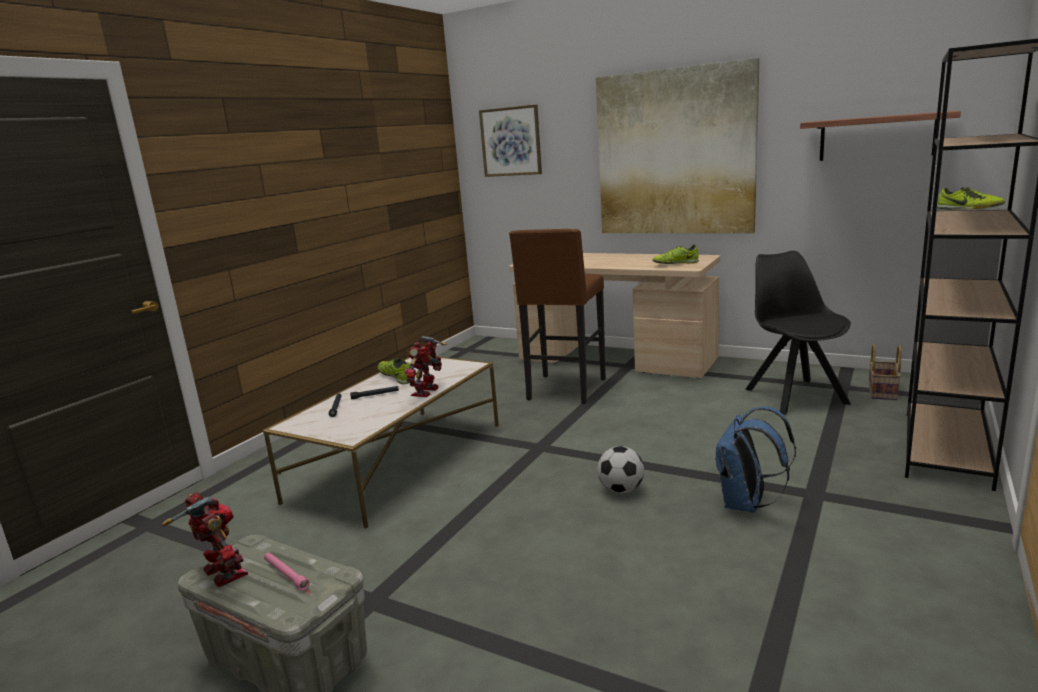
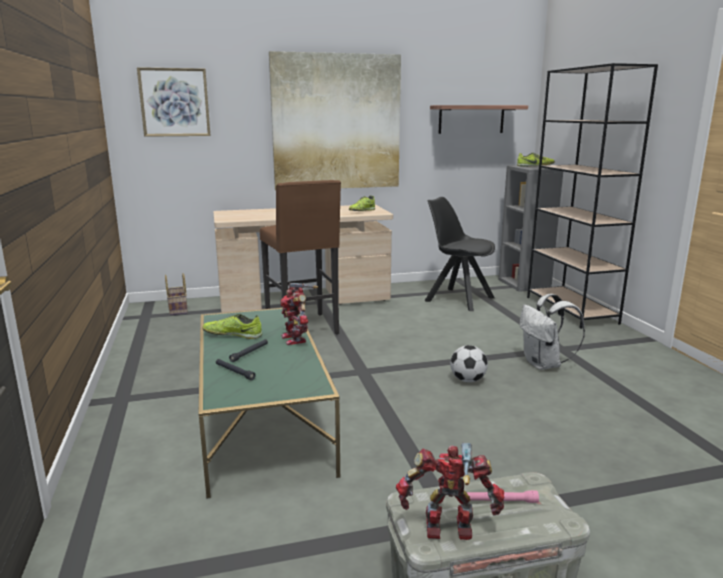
camera: 45 degrees left, 0 degrees up
white coffee table [263,357,499,528] -> green coffee table [198,308,340,499]
blue backpack [715,406,796,513] -> white backpack [520,294,585,370]
basket [869,344,902,400] -> basket moved to [165,273,188,315]

